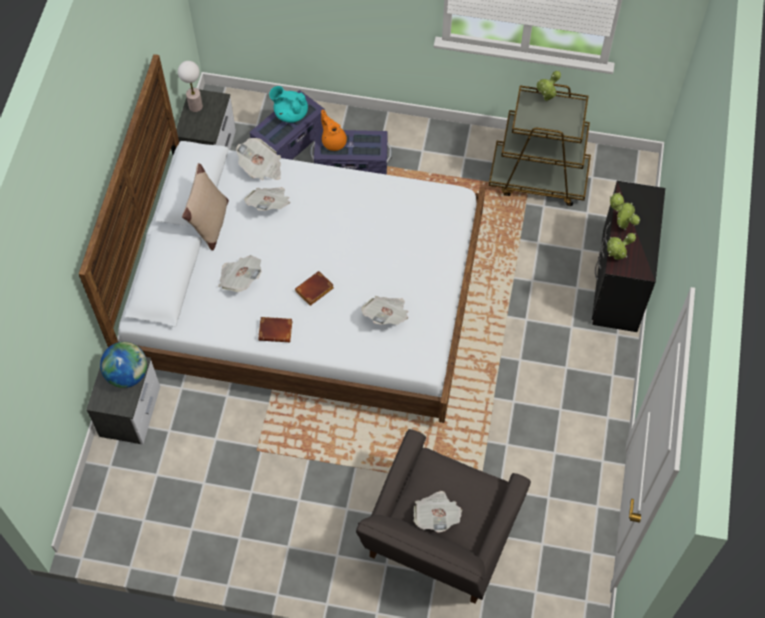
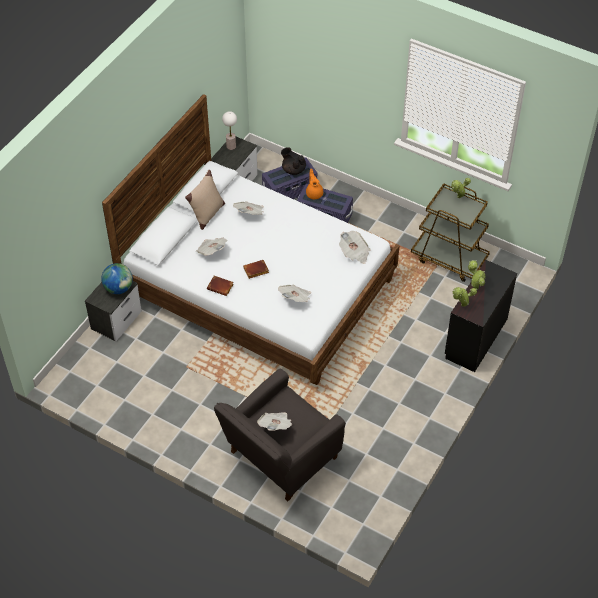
camera: 20 degrees right, 10 degrees down
newspaper [236,138,281,180] -> newspaper moved to [339,231,371,264]
turquoise teapot [269,86,308,123] -> black teapot [281,148,306,175]

